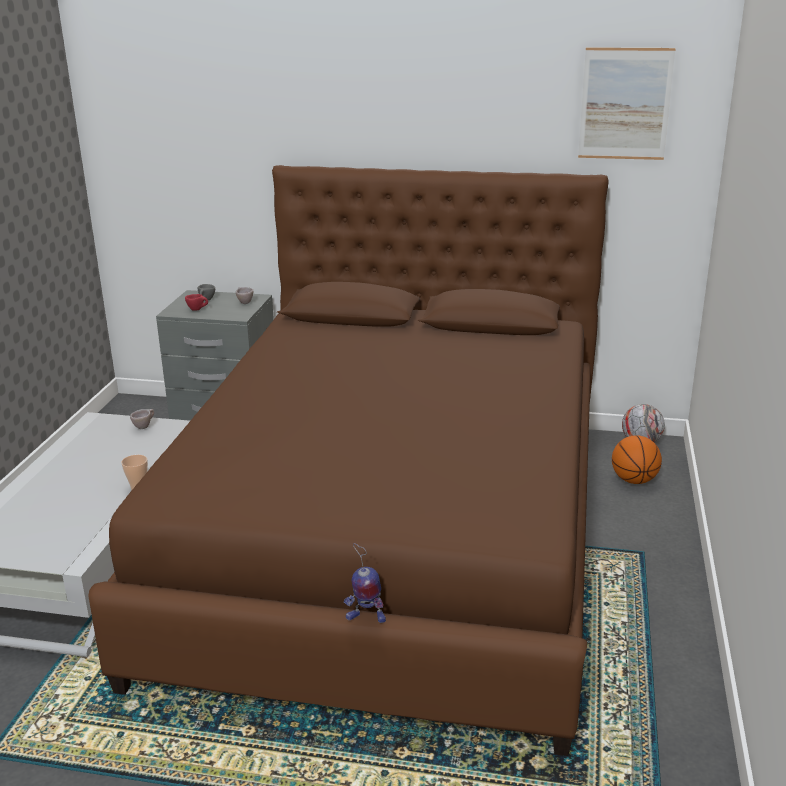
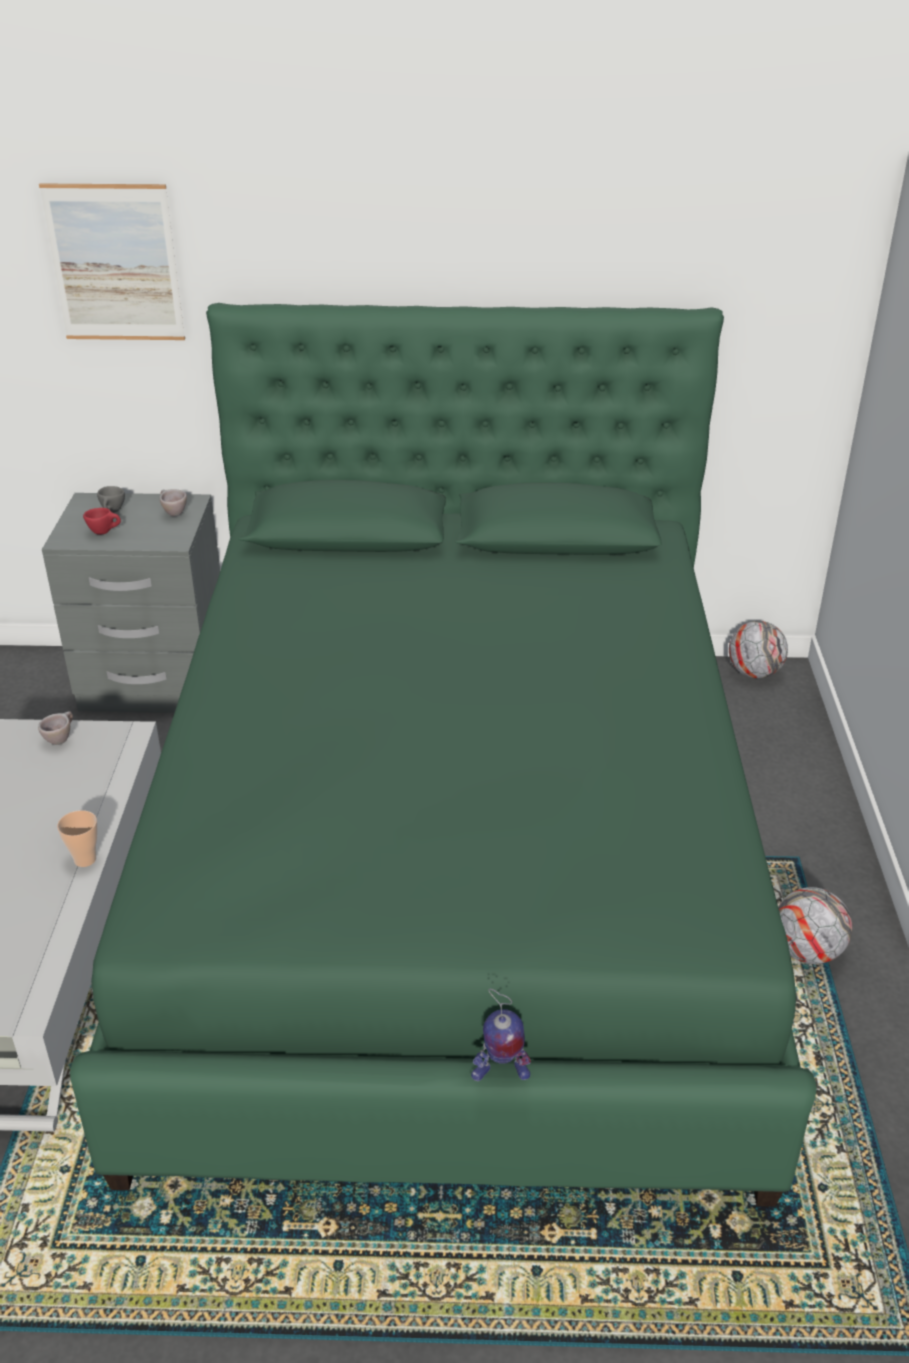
camera: 10 degrees left, 10 degrees up
brown bed [88,165,609,756] -> green bed [70,303,817,1207]
picture [578,47,676,160] -> picture moved to [39,183,185,340]
basketball [612,435,662,484] -> none
none -> football [778,887,852,964]

